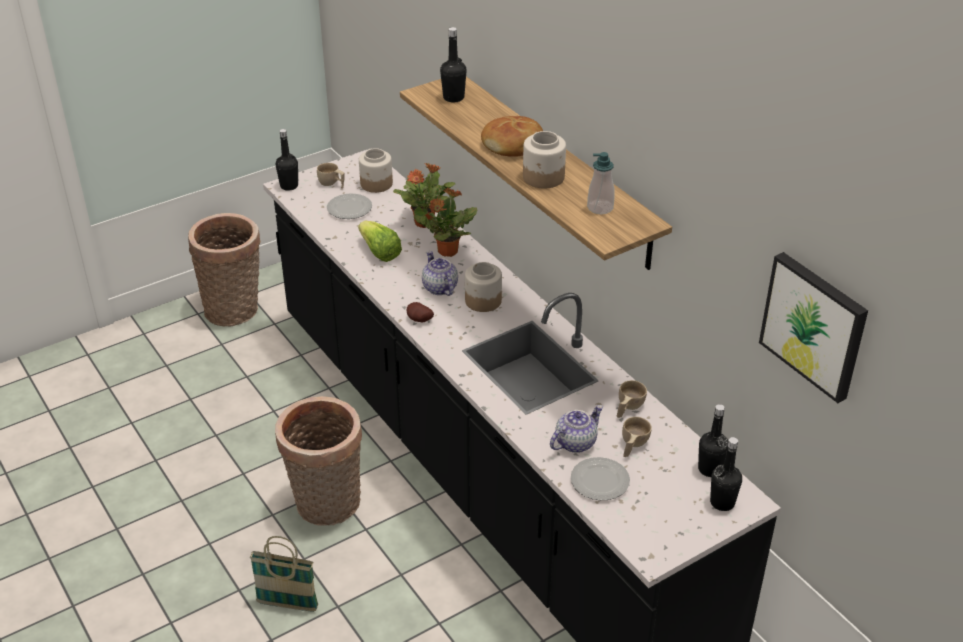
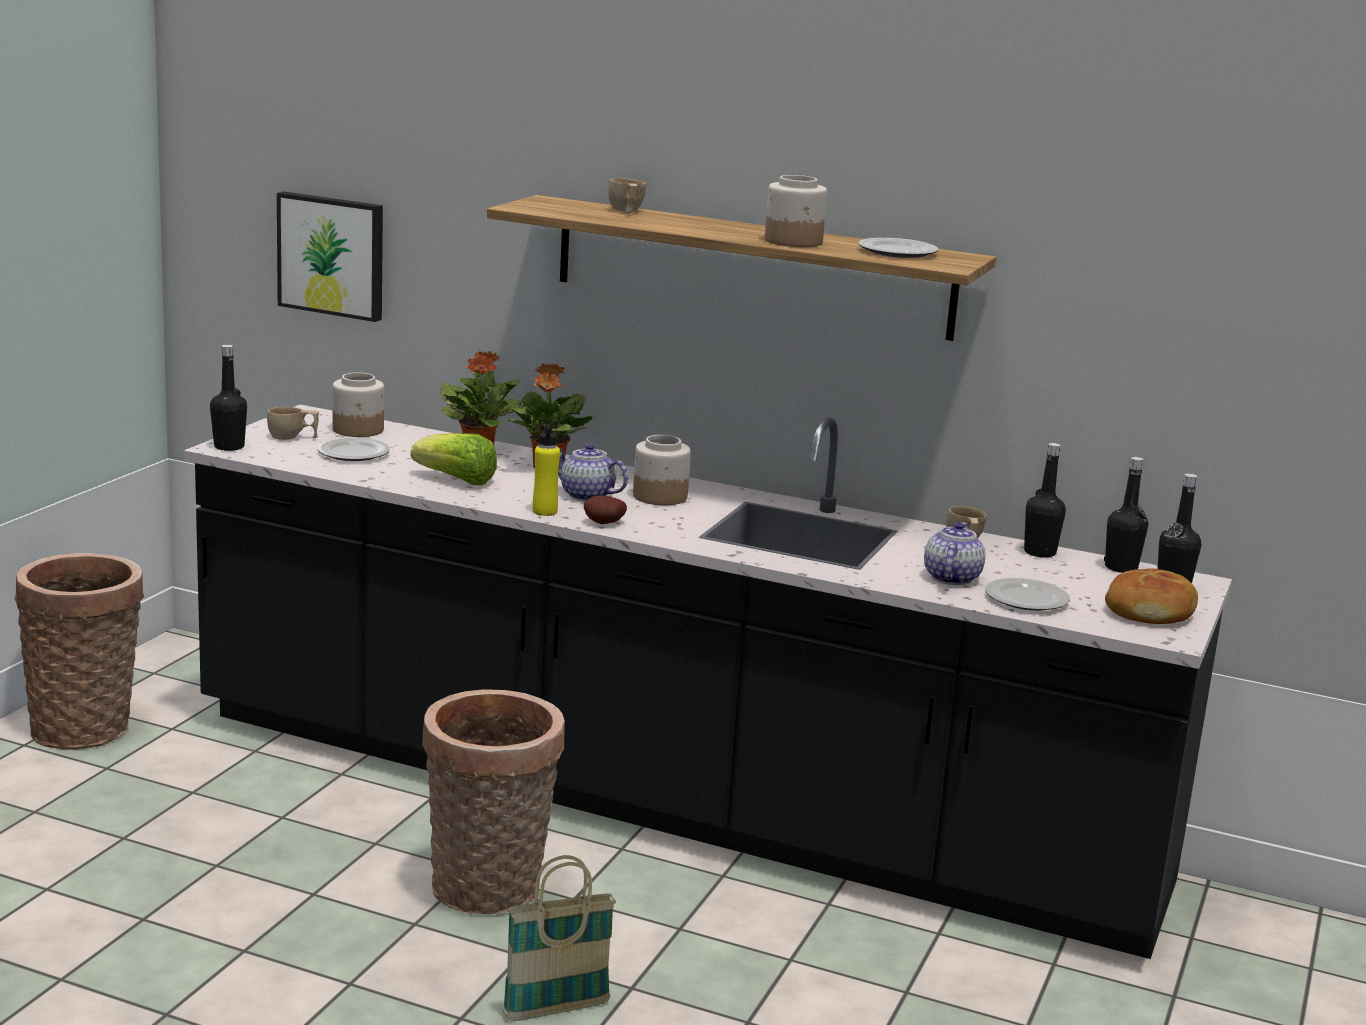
camera: 35 degrees left, 20 degrees down
black bottle [440,27,467,103] -> black bottle moved to [1024,443,1066,558]
bread [481,116,543,157] -> bread moved to [1105,568,1198,624]
soap dispenser [587,152,614,214] -> plate [858,238,939,258]
beige cup [622,417,652,457] -> beige cup moved to [608,178,646,214]
picture [759,252,868,403] -> picture moved to [277,192,383,322]
none -> yellow bottle [533,421,560,516]

